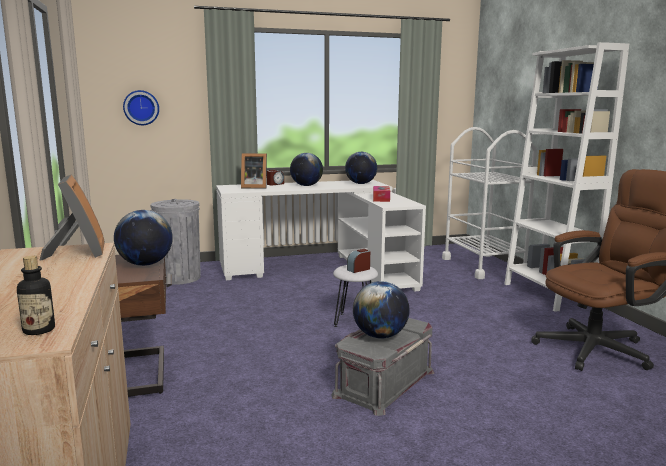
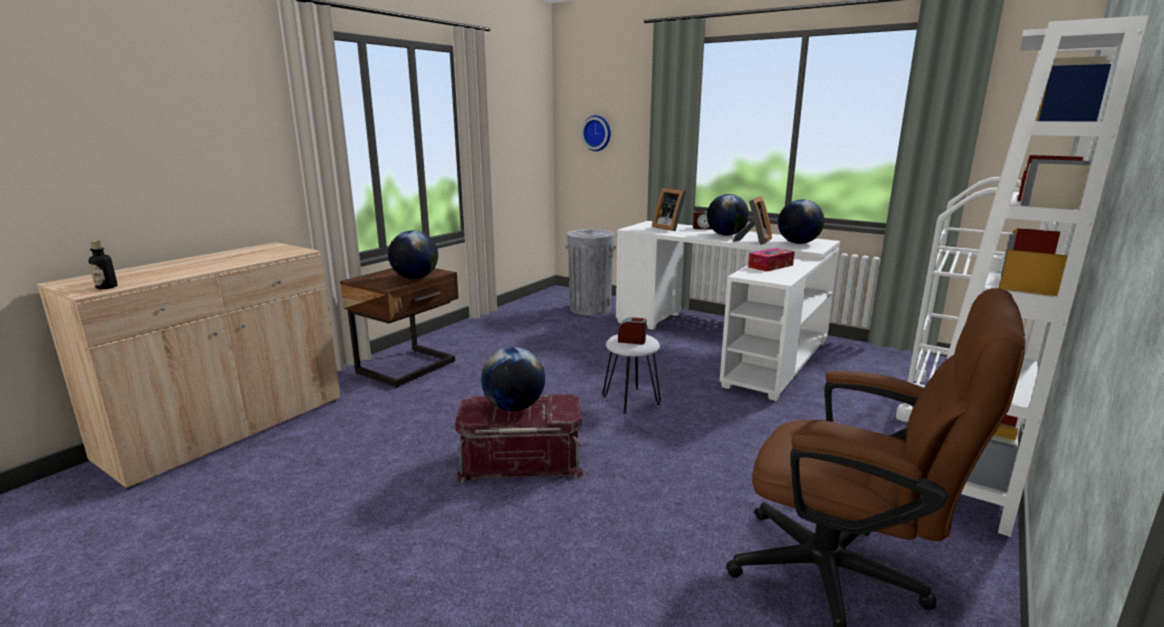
camera: 50 degrees right, 5 degrees up
picture frame [40,175,105,260] -> picture frame moved to [733,196,772,245]
grey storage box [331,318,434,416] -> red storage box [455,394,584,483]

